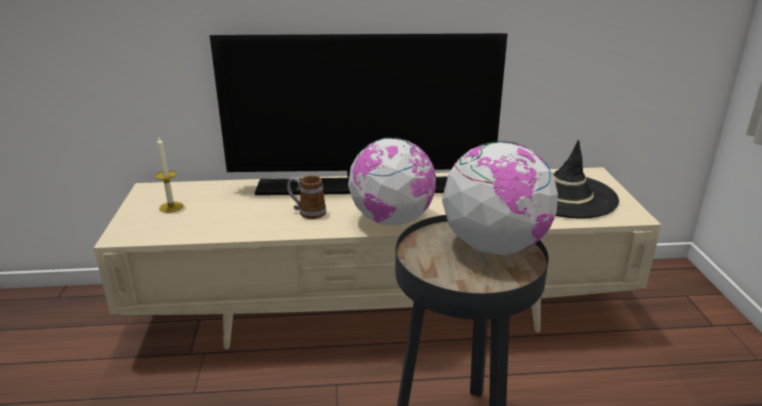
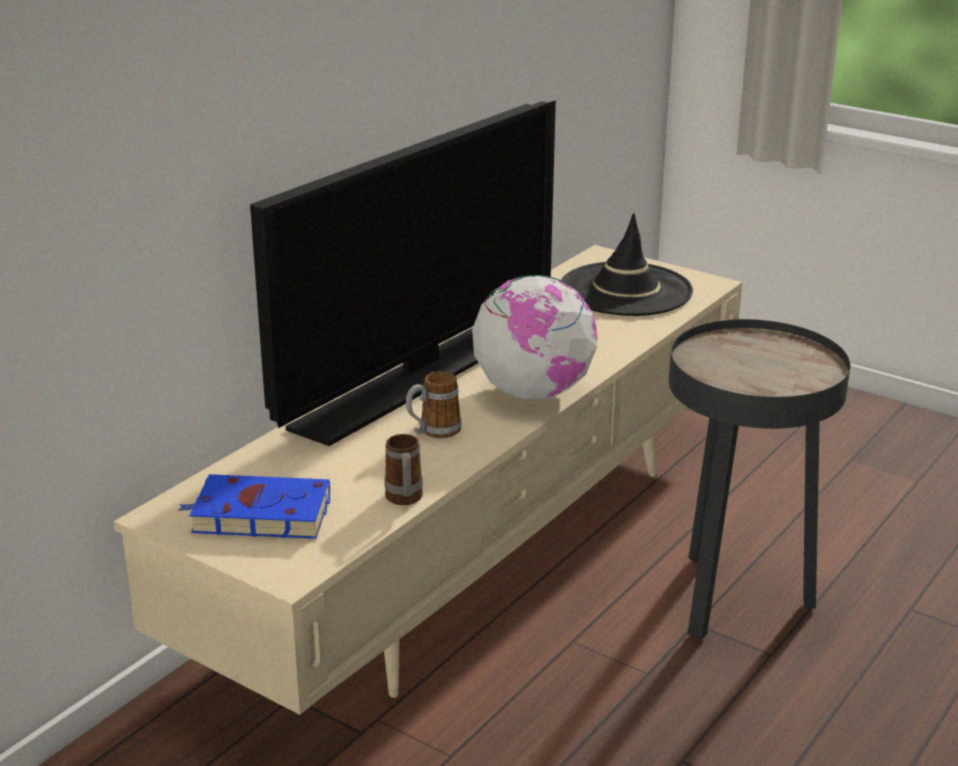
camera: 50 degrees left, 0 degrees up
candle [155,138,183,213] -> blue book [178,474,331,539]
globe [442,141,559,255] -> none
none -> mug [384,434,423,505]

